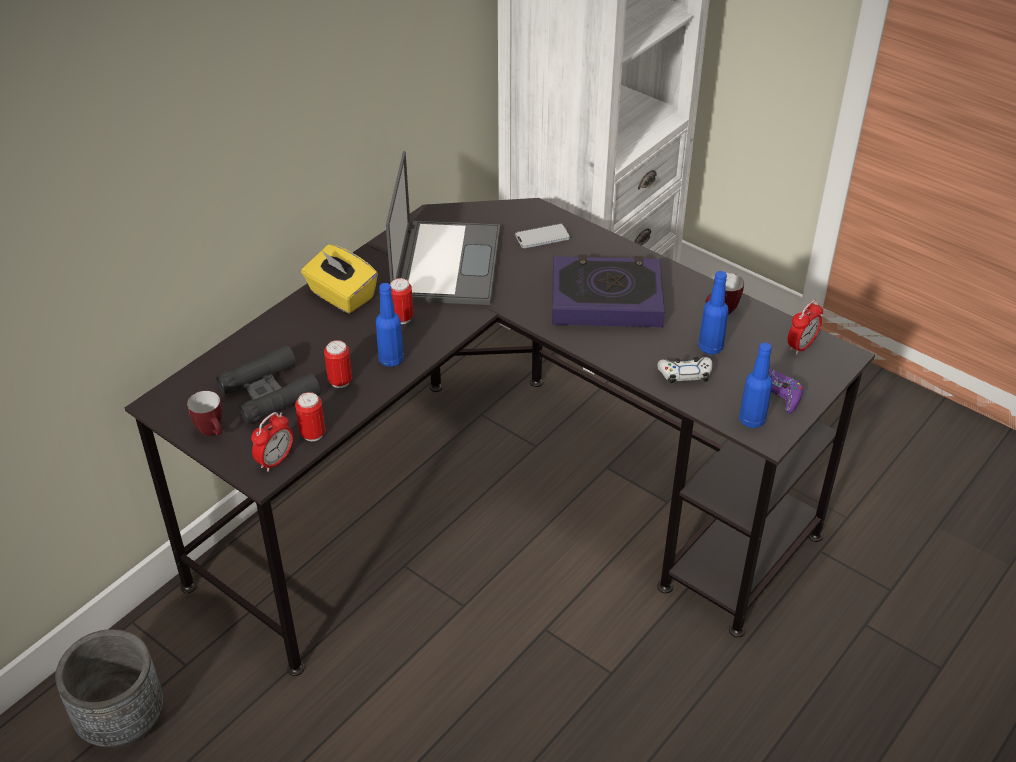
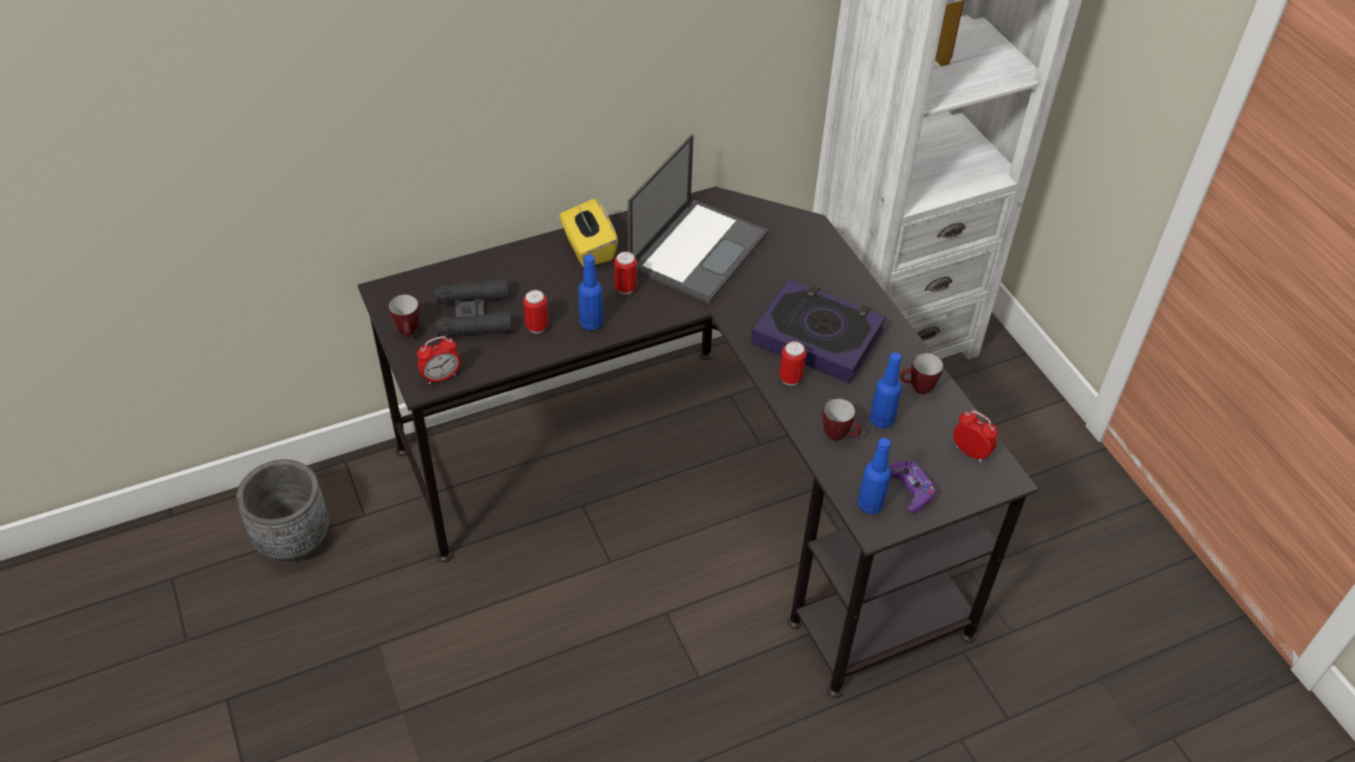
camera: 25 degrees right, 5 degrees up
can [295,392,325,441] -> can moved to [779,341,806,385]
phone [515,224,570,248] -> none
white game controller [657,357,712,384] -> mug [823,398,861,441]
alarm clock [787,300,823,355] -> alarm clock turned 120 degrees counterclockwise [953,411,998,463]

